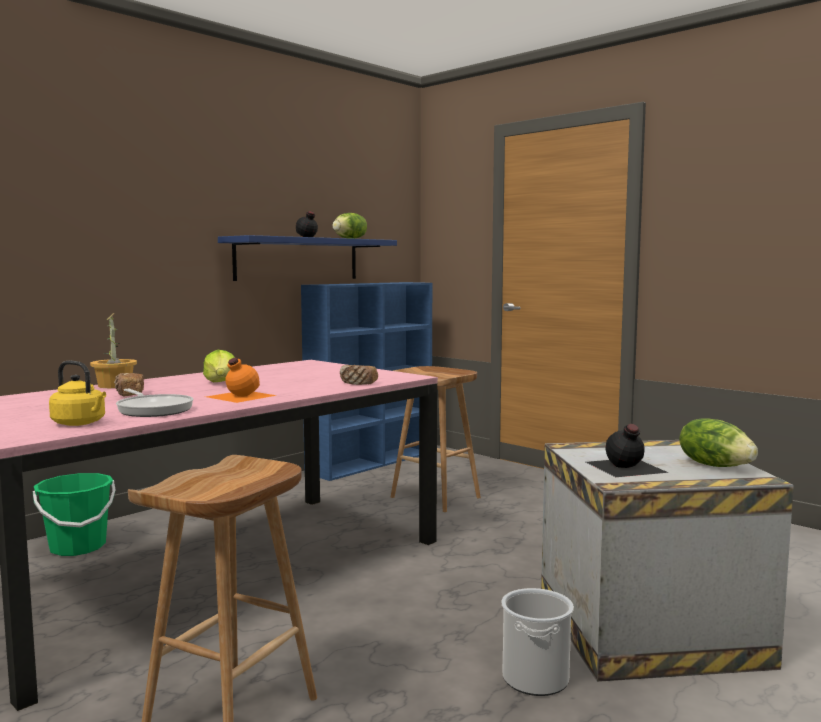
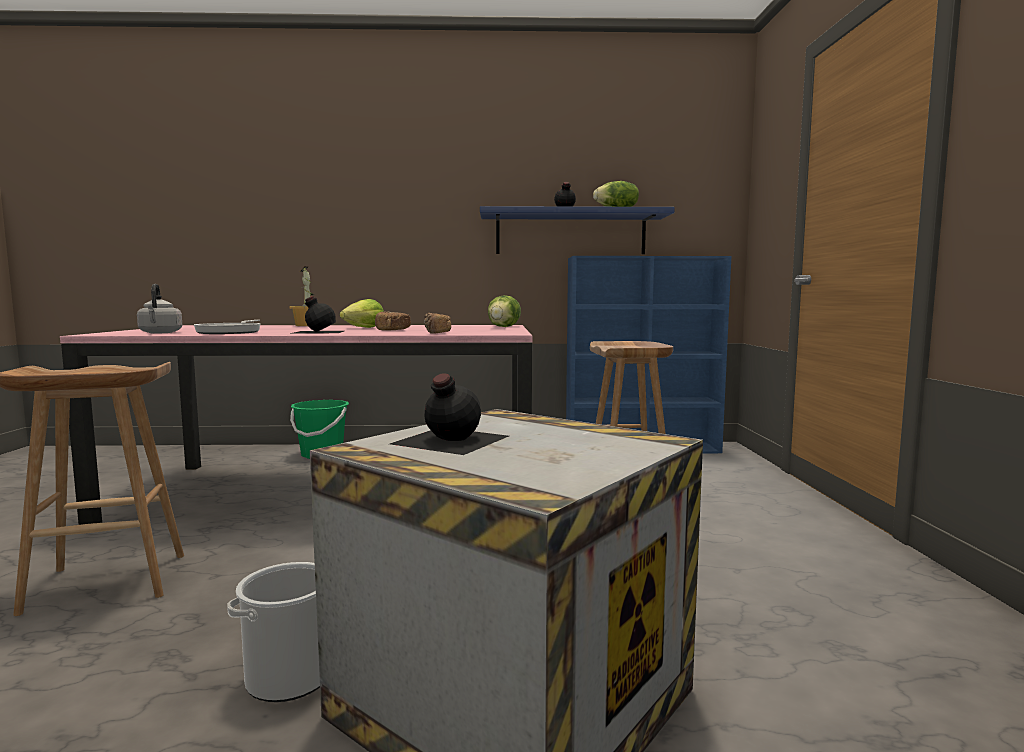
camera: 45 degrees right, 0 degrees up
yellow kettle [49,361,106,426] -> grey kettle [137,284,182,333]
bread [114,373,144,396] -> bread moved to [375,311,411,331]
orange bottle [207,358,277,403] -> black bottle [290,296,344,334]
lettuce [680,418,758,467] -> lettuce moved to [488,295,521,327]

